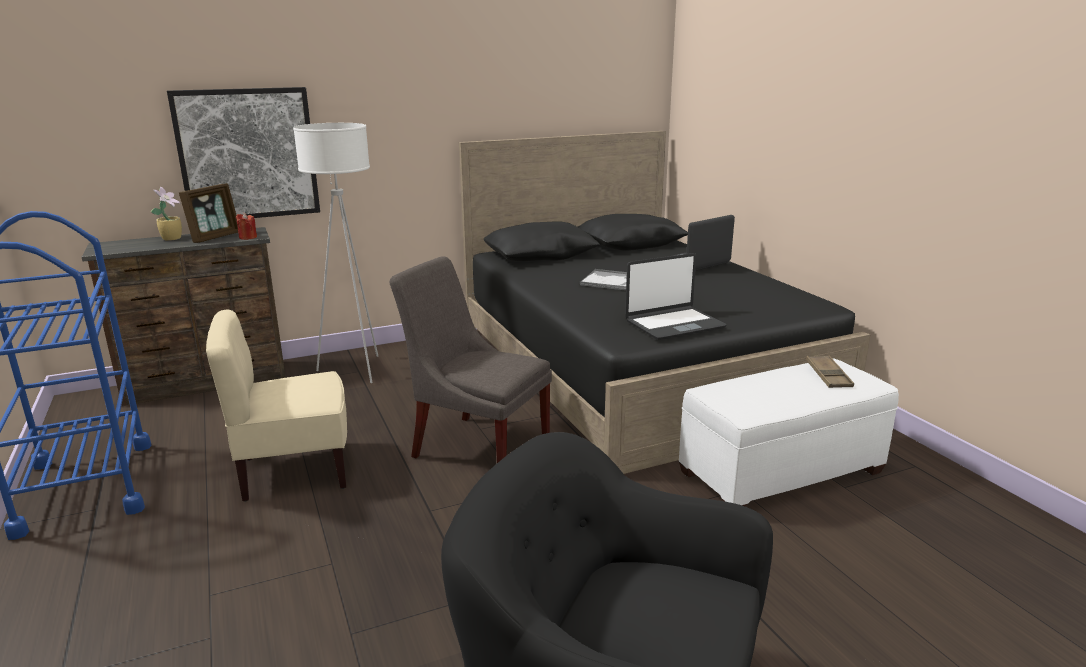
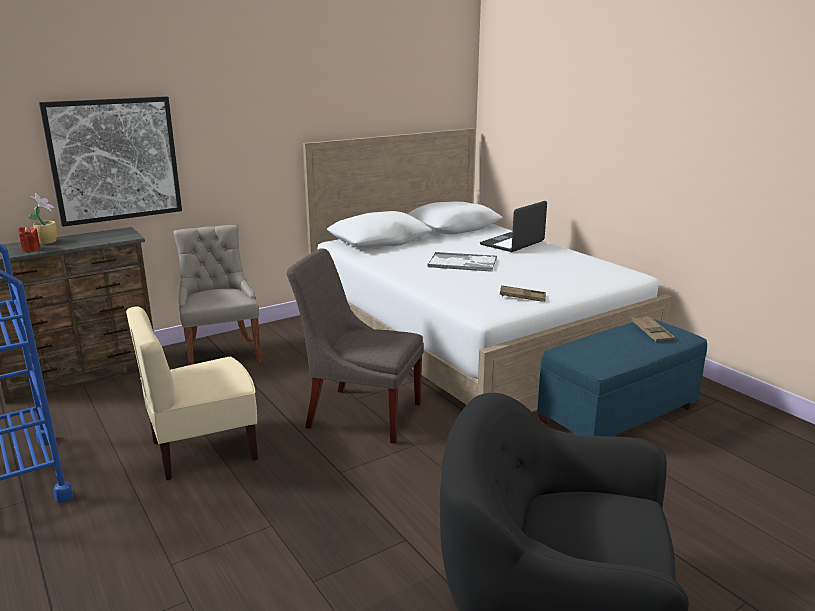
camera: 10 degrees left, 0 degrees up
picture frame [179,183,238,243] -> none
red candle [236,213,257,240] -> red candle moved to [18,226,41,252]
white floor lamp [293,123,378,383] -> grey chair [173,225,261,365]
black bed [459,131,870,474] -> white bed [303,128,672,412]
laptop [625,253,726,340] -> brown tray [500,285,546,302]
white ottoman [679,358,899,507] -> blue ottoman [537,319,707,437]

